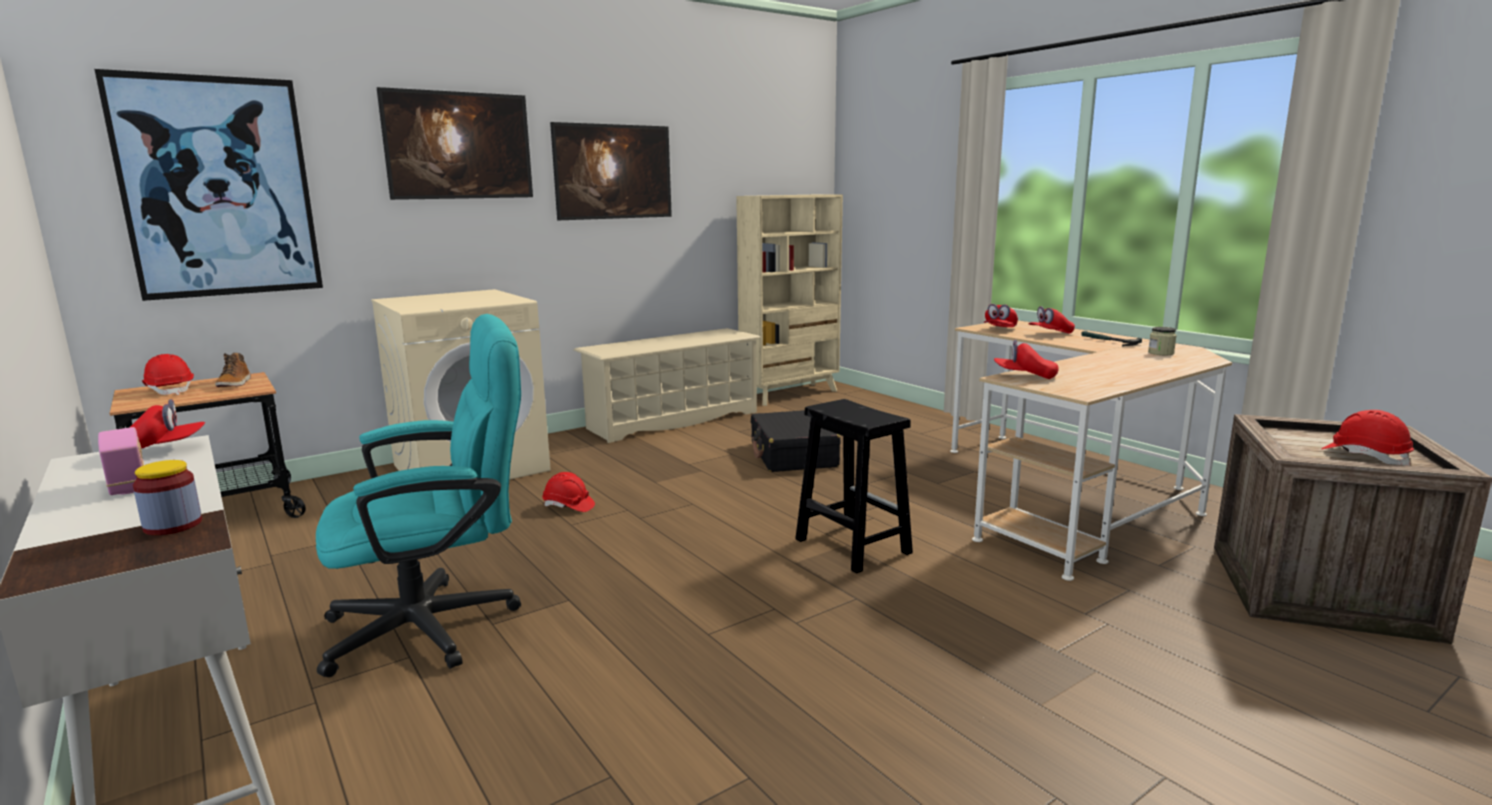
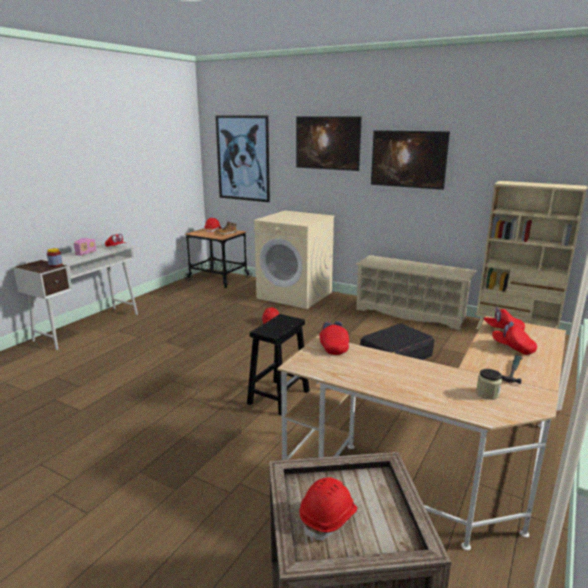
camera: 65 degrees right, 5 degrees up
turquoise office chair [316,314,521,677] -> none

